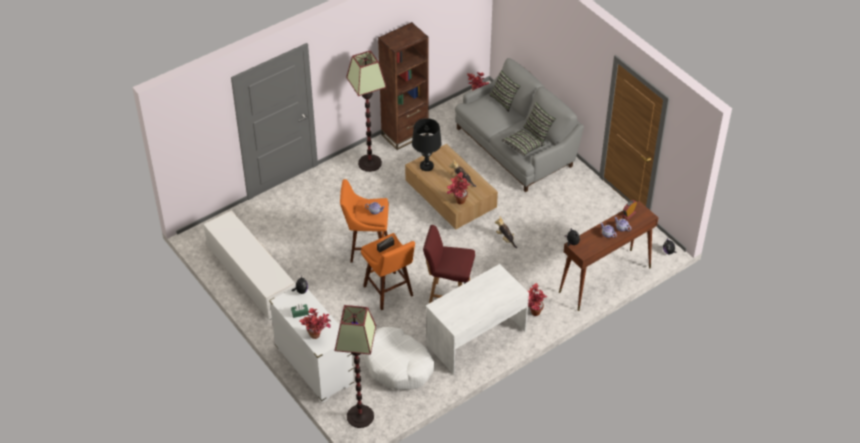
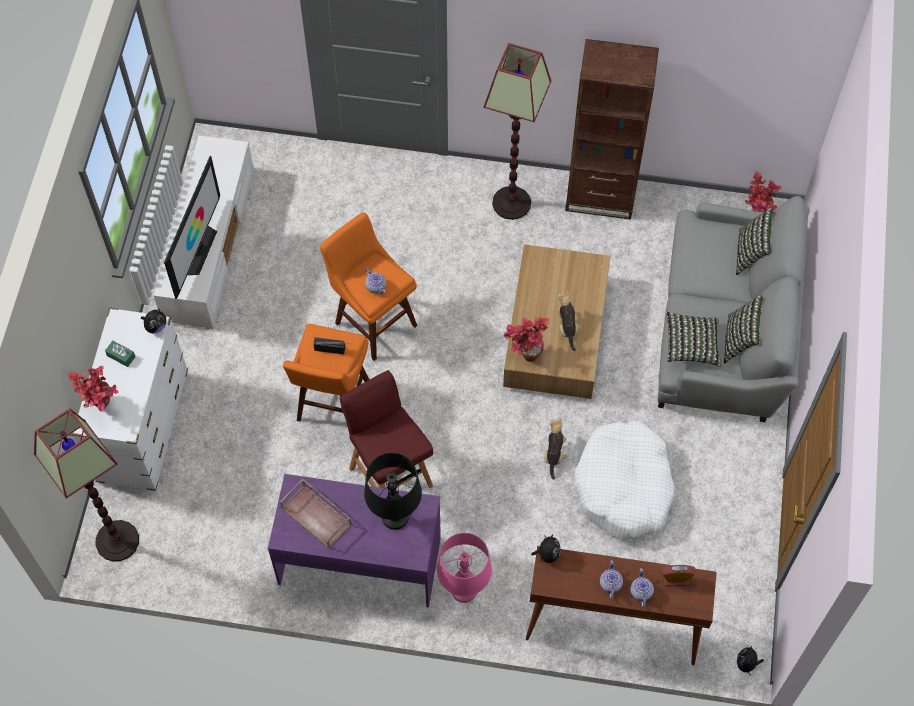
camera: 45 degrees right, 15 degrees up
white dog bed [364,327,435,390] -> white dog bed moved to [573,420,675,541]
black table lamp [412,118,442,171] -> black table lamp moved to [364,453,422,530]
white desk [426,264,529,374] -> purple desk [268,474,441,607]
potted plant [528,283,547,316] -> pink table lamp [437,533,492,603]
none -> television [164,156,220,299]
none -> brown tray [280,478,352,548]

